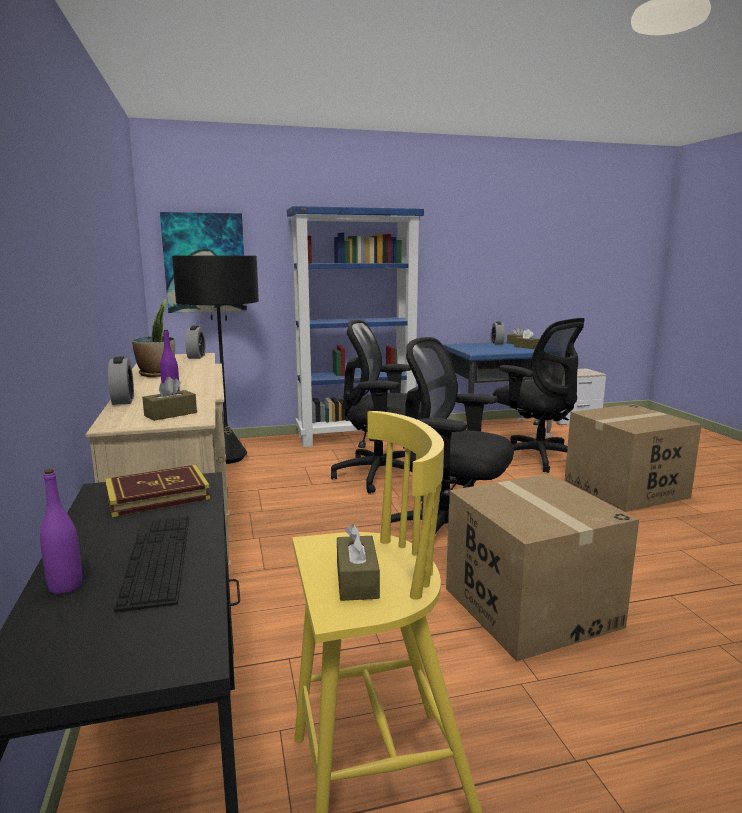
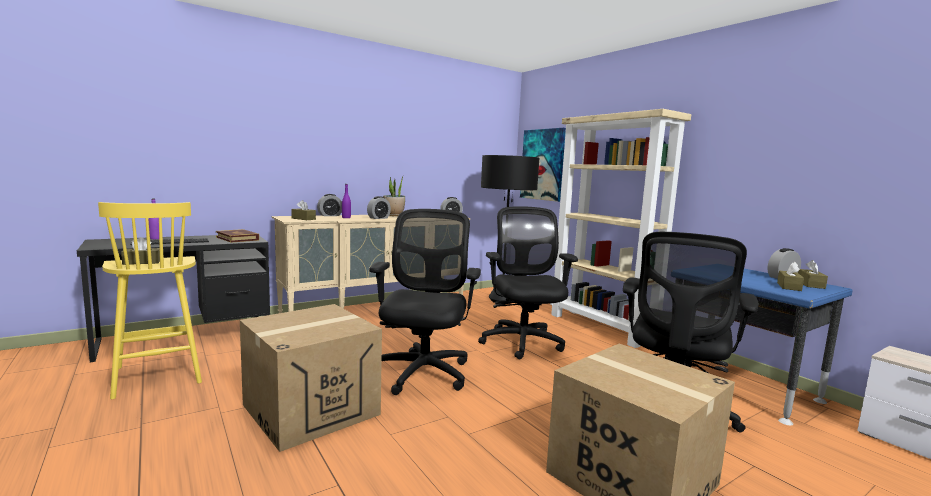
camera: 70 degrees right, 5 degrees down
blue bookcase [287,206,424,447] -> beige bookcase [550,109,691,348]
none -> alarm clock [367,196,391,219]

